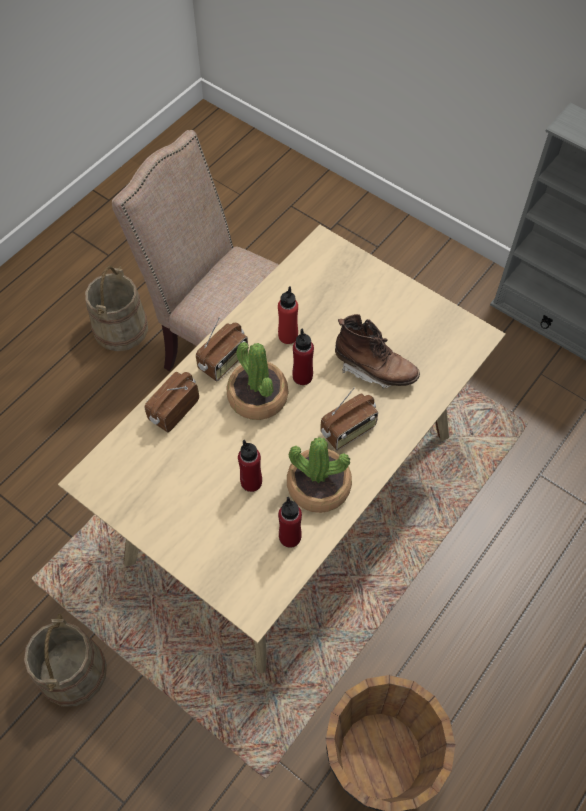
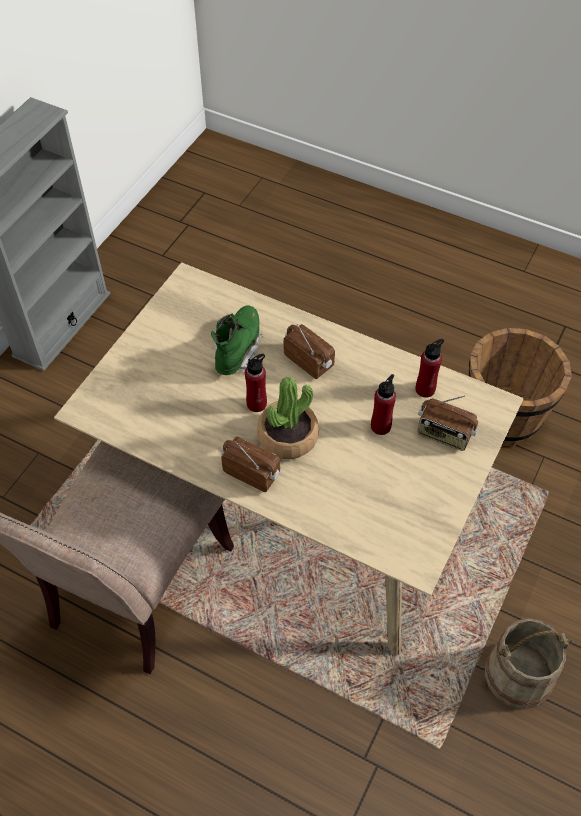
camera: 100 degrees left, 5 degrees down
beige bucket [85,266,148,351] -> none
radio [145,372,199,432] -> radio moved to [418,395,479,451]
red bottle [278,286,298,344] -> none
potted plant [287,437,352,513] -> none
brown boot [335,314,420,388] -> green boot [211,305,263,375]

